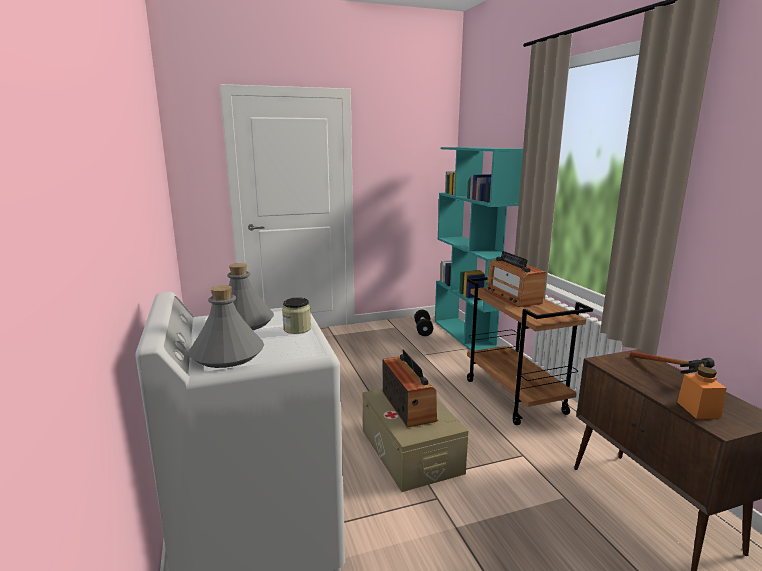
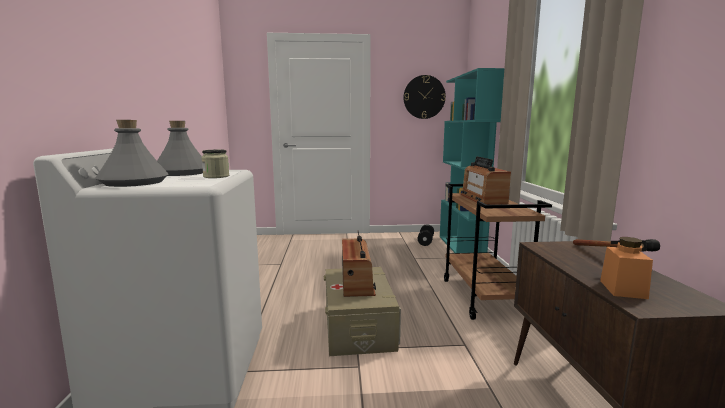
camera: 15 degrees right, 5 degrees down
none -> wall clock [403,75,446,119]

